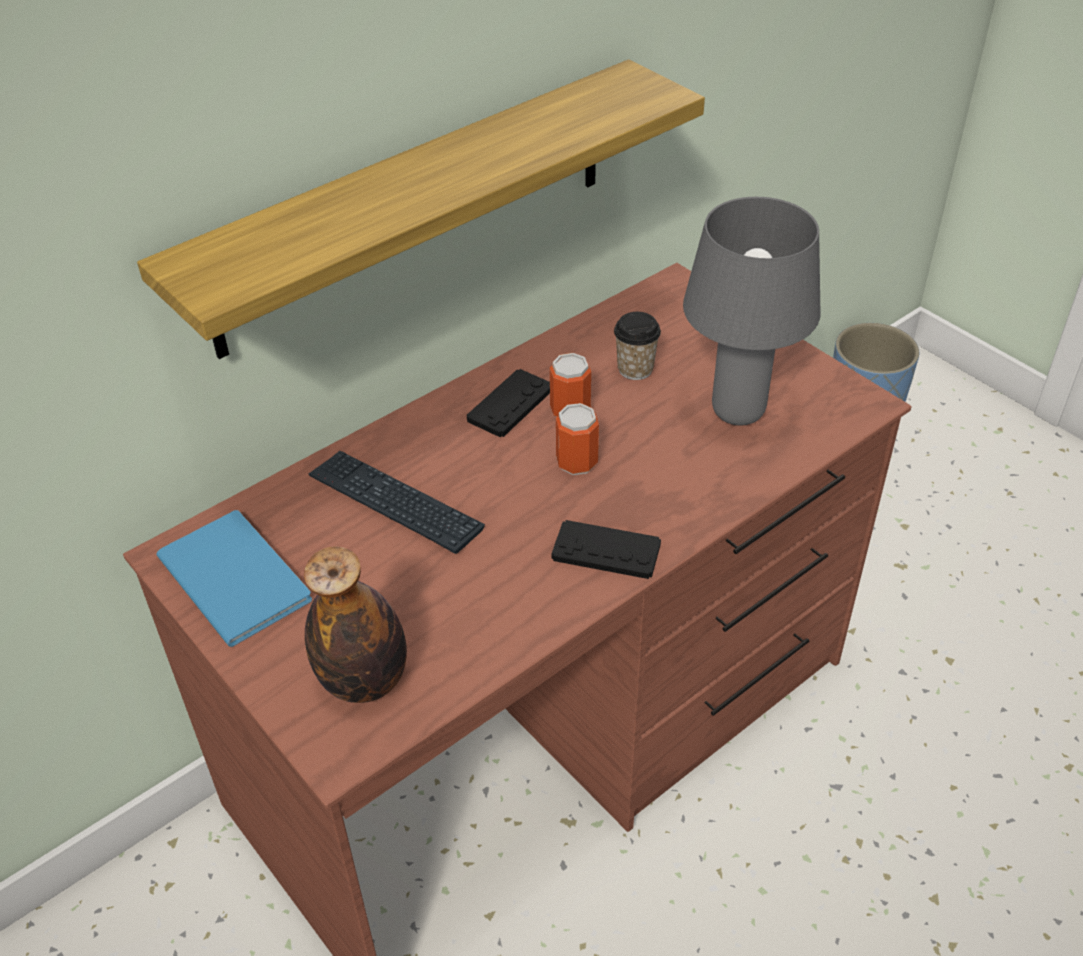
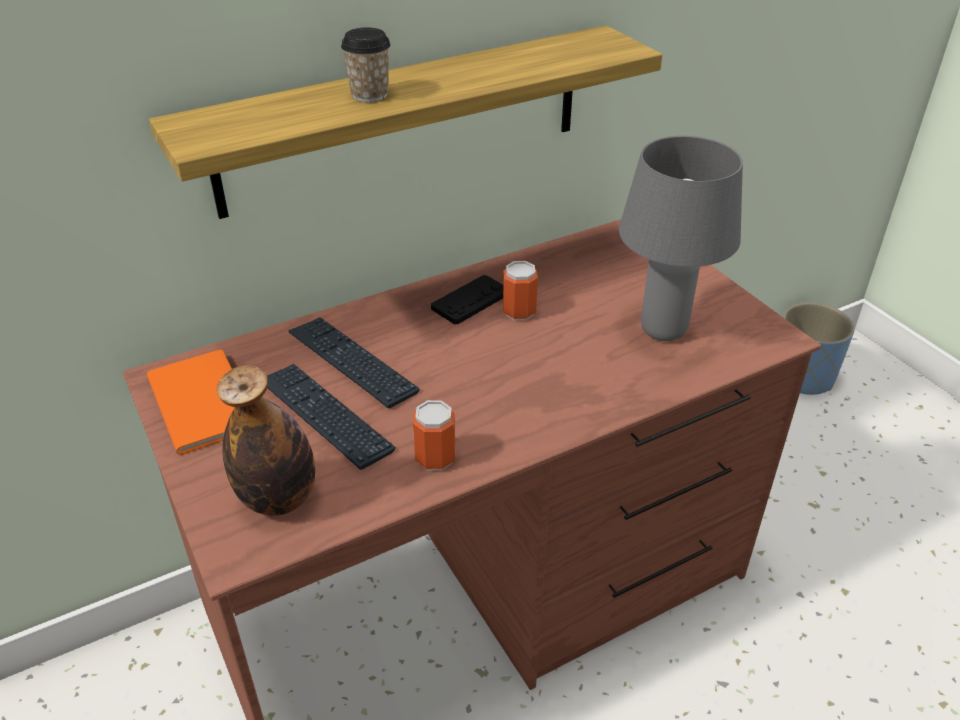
camera: 10 degrees right, 5 degrees down
blue book [156,510,312,647] -> orange book [147,350,234,455]
black game controller [551,520,661,579] -> none
can [556,403,599,475] -> can moved to [413,400,455,471]
cup [614,312,661,380] -> cup moved to [341,27,391,102]
none -> keyboard [267,364,396,470]

